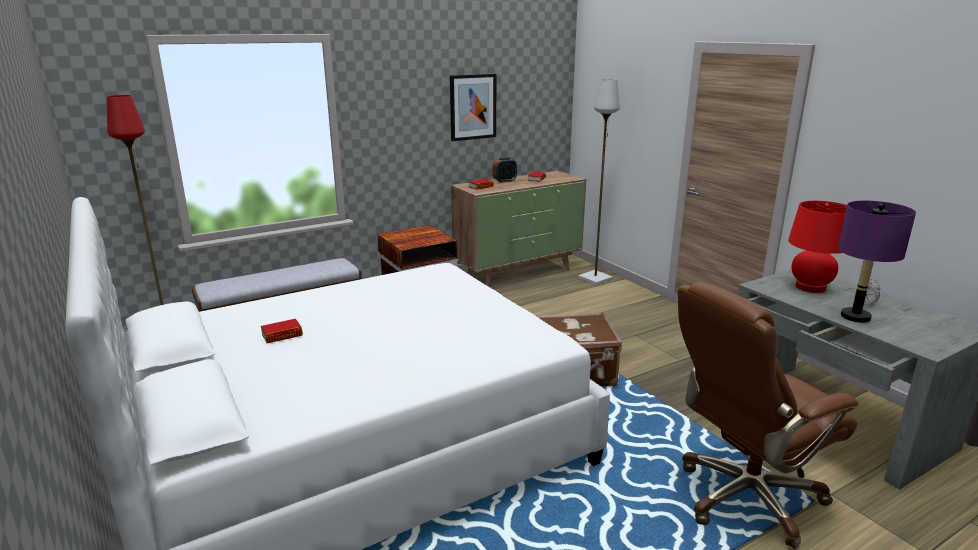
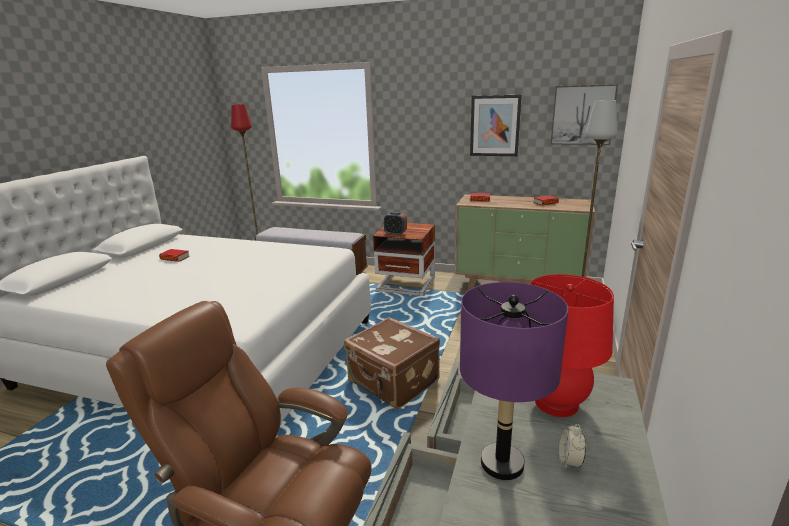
camera: 50 degrees right, 0 degrees up
alarm clock [493,157,517,183] -> alarm clock moved to [384,212,407,236]
none -> picture [550,84,618,145]

